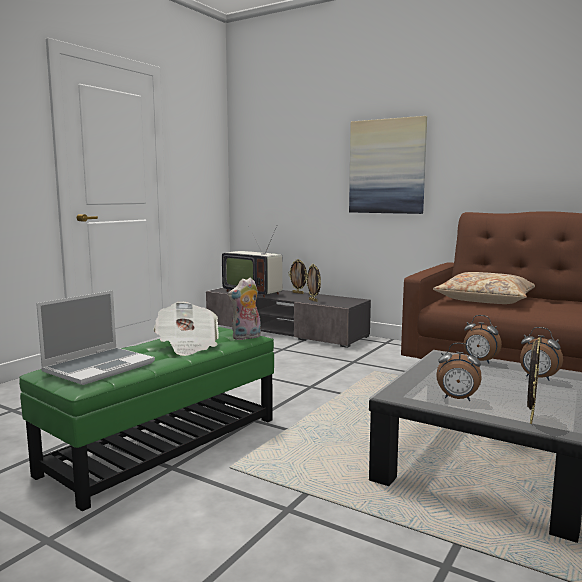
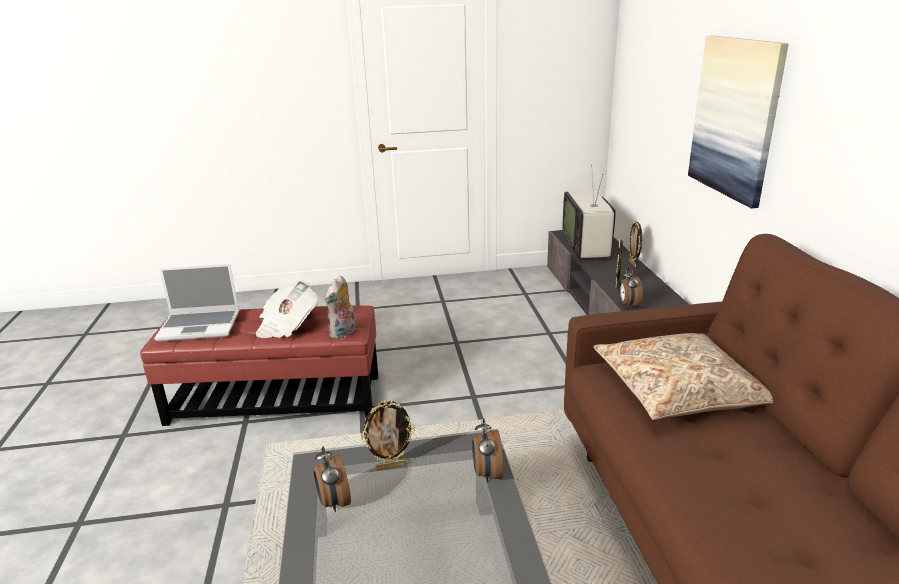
camera: 50 degrees right, 15 degrees up
green ottoman [19,327,274,511] -> red ottoman [140,305,378,426]
plush toy [228,277,261,340] -> plush toy turned 75 degrees counterclockwise [325,275,356,339]
alarm clock [520,327,563,381] -> alarm clock moved to [618,267,643,309]
picture frame [527,337,541,424] -> picture frame moved to [361,400,415,471]

